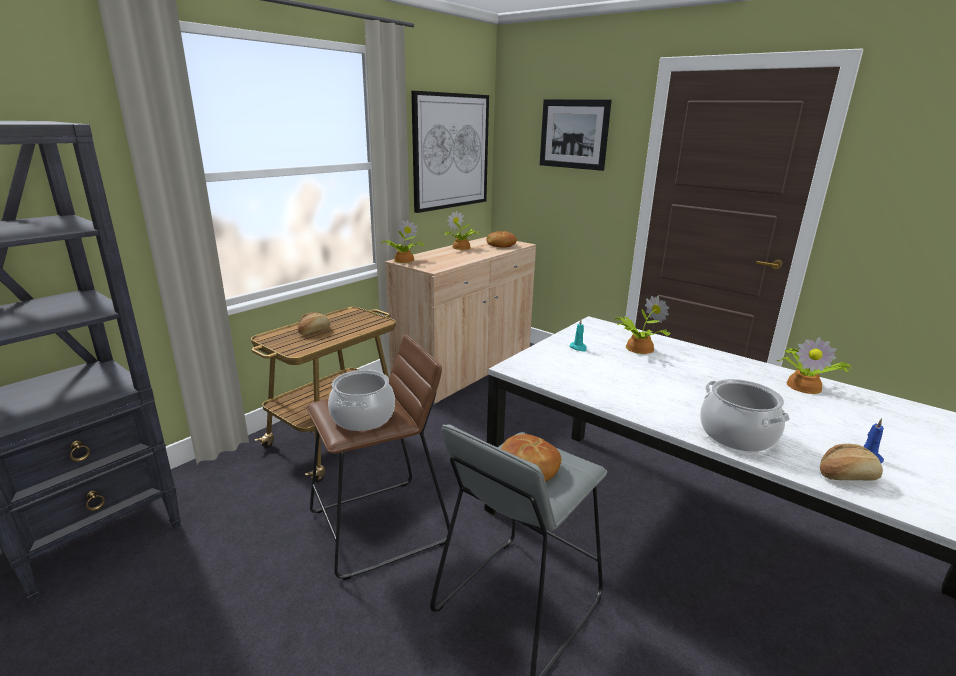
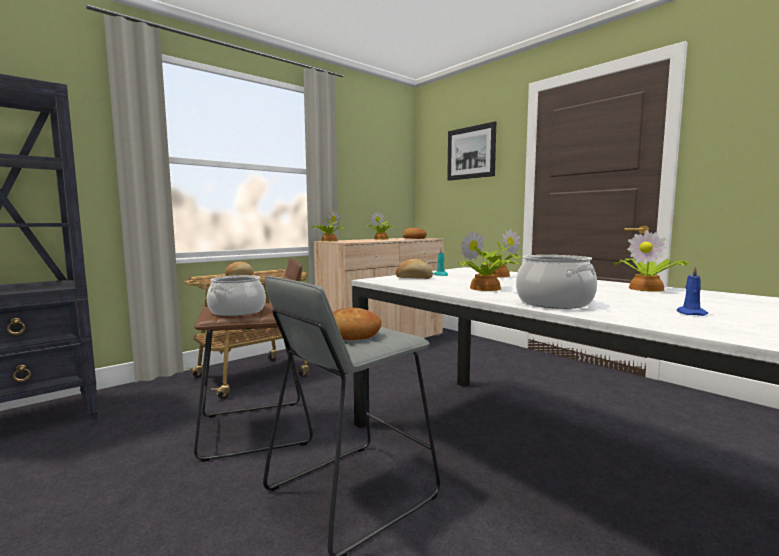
camera: 10 degrees right, 15 degrees down
picture [411,91,489,213] -> none
bread [820,444,883,481] -> bread moved to [396,259,433,279]
none -> potted plant [459,230,519,291]

